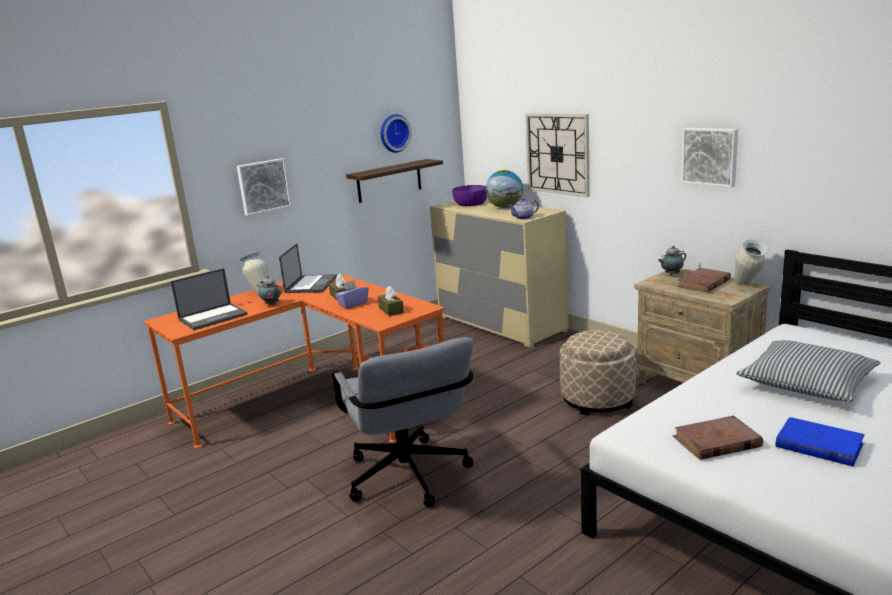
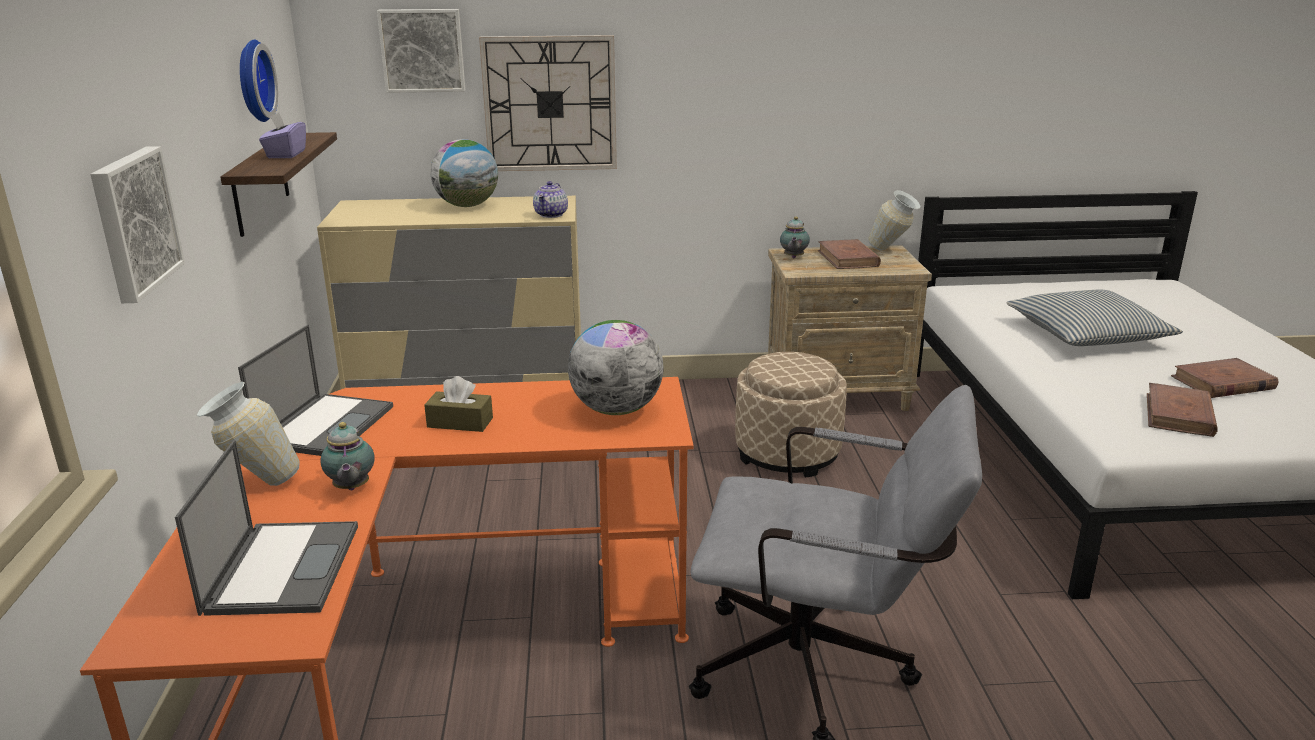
camera: 55 degrees left, 5 degrees up
teapot [257,276,281,305] -> teapot turned 90 degrees counterclockwise [320,422,375,490]
laptop [279,244,337,293] -> laptop turned 60 degrees clockwise [238,325,393,456]
purple tissue box [335,280,369,308] -> purple tissue box moved to [259,113,306,158]
brown tissue box [378,286,404,316] -> globe [568,320,663,415]
purple bowl [452,185,487,206] -> none
picture [681,128,738,188] -> picture moved to [377,9,465,93]
blue book [776,417,865,467] -> brown book [1171,358,1278,398]

